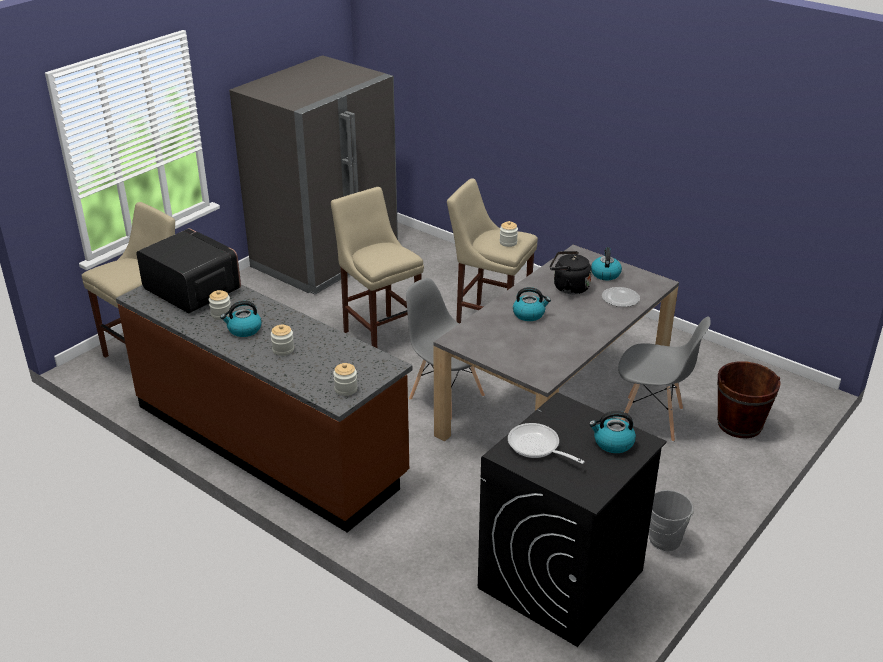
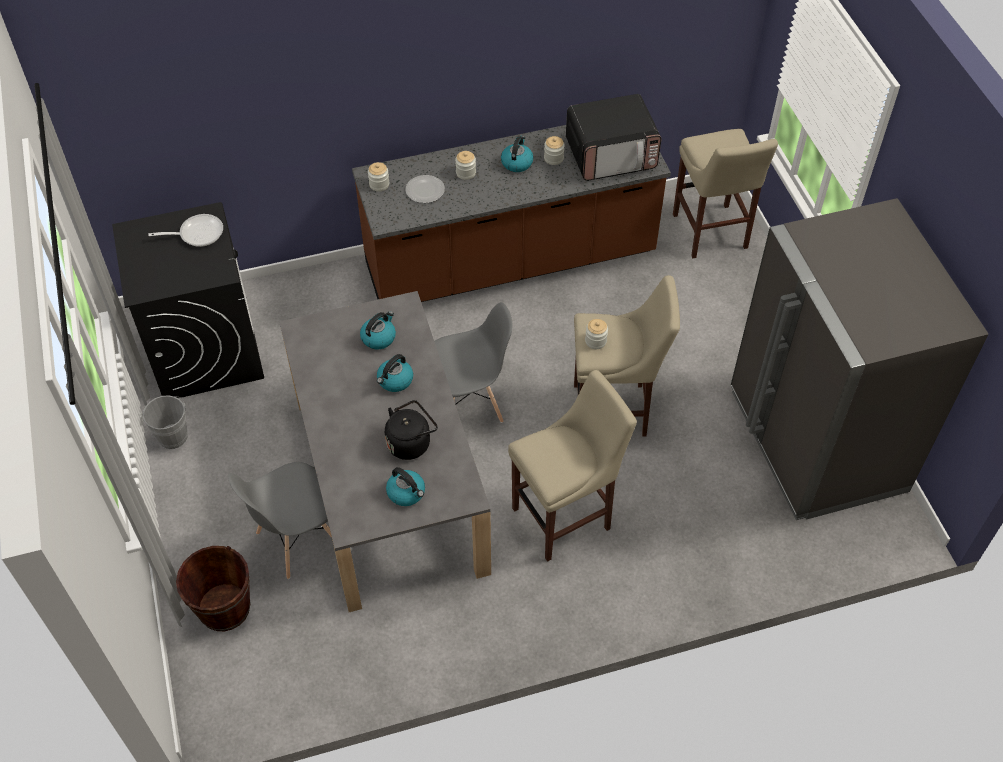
camera: 125 degrees right, 20 degrees up
jar [500,221,518,247] -> jar moved to [585,319,608,349]
kettle [589,411,636,453] -> kettle moved to [360,311,396,349]
plate [602,287,640,307] -> plate moved to [405,175,445,203]

